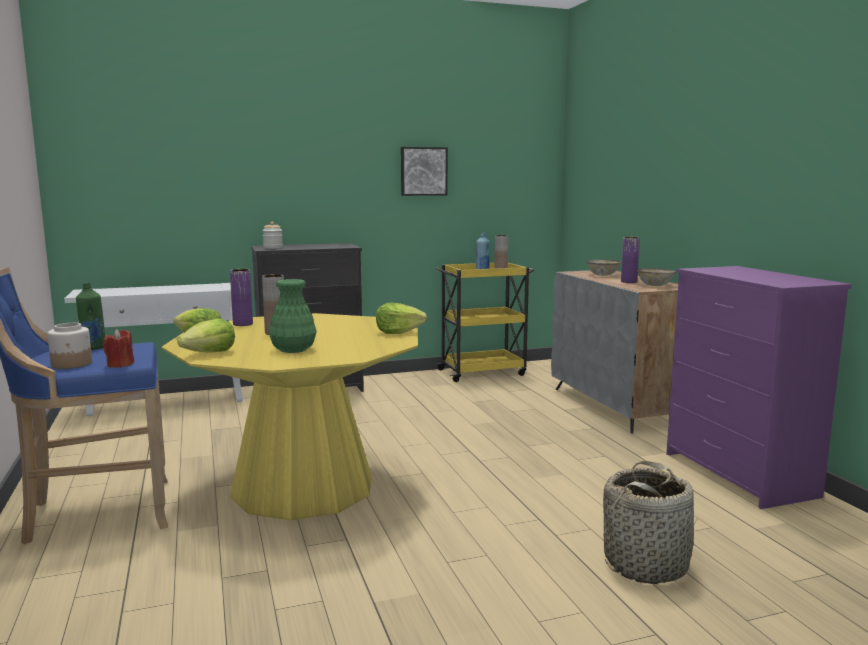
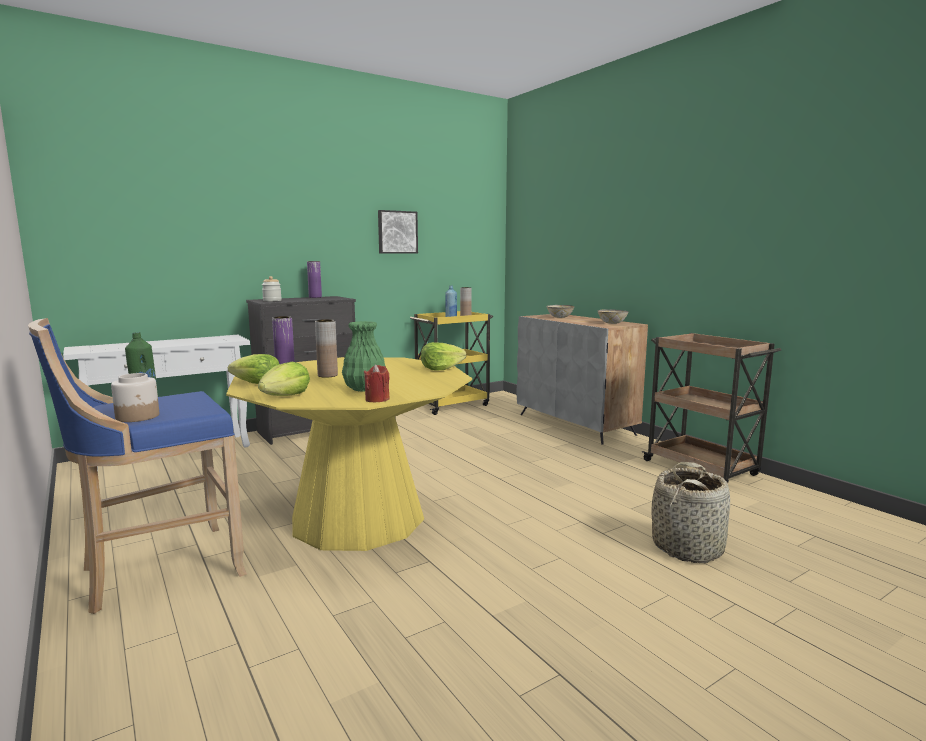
camera: 15 degrees left, 0 degrees up
red candle [103,329,134,368] -> red candle moved to [364,364,390,402]
purple vase [621,237,640,283] -> purple vase moved to [307,261,322,298]
purple dresser [666,266,852,509] -> brown cart [642,333,781,483]

